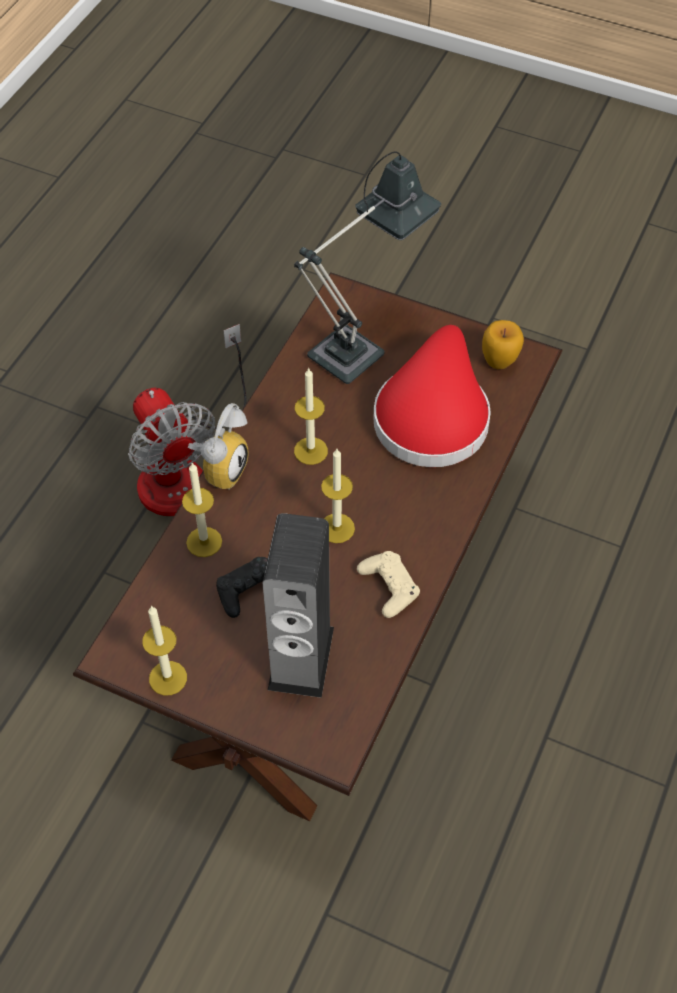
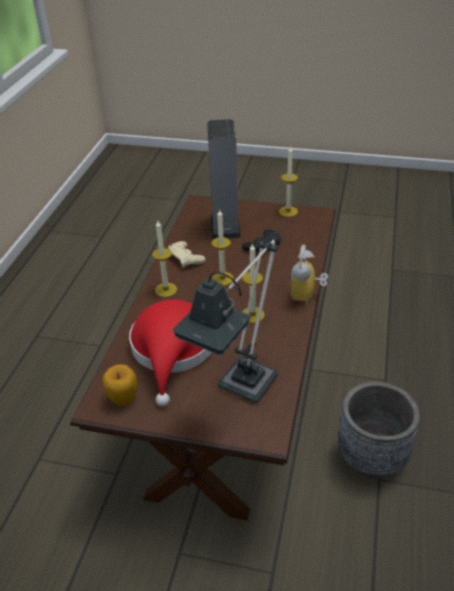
camera: 170 degrees right, 15 degrees down
fan [128,324,247,516] -> grey planter [338,381,420,478]
candle [182,462,222,557] -> candle moved to [152,221,177,297]

